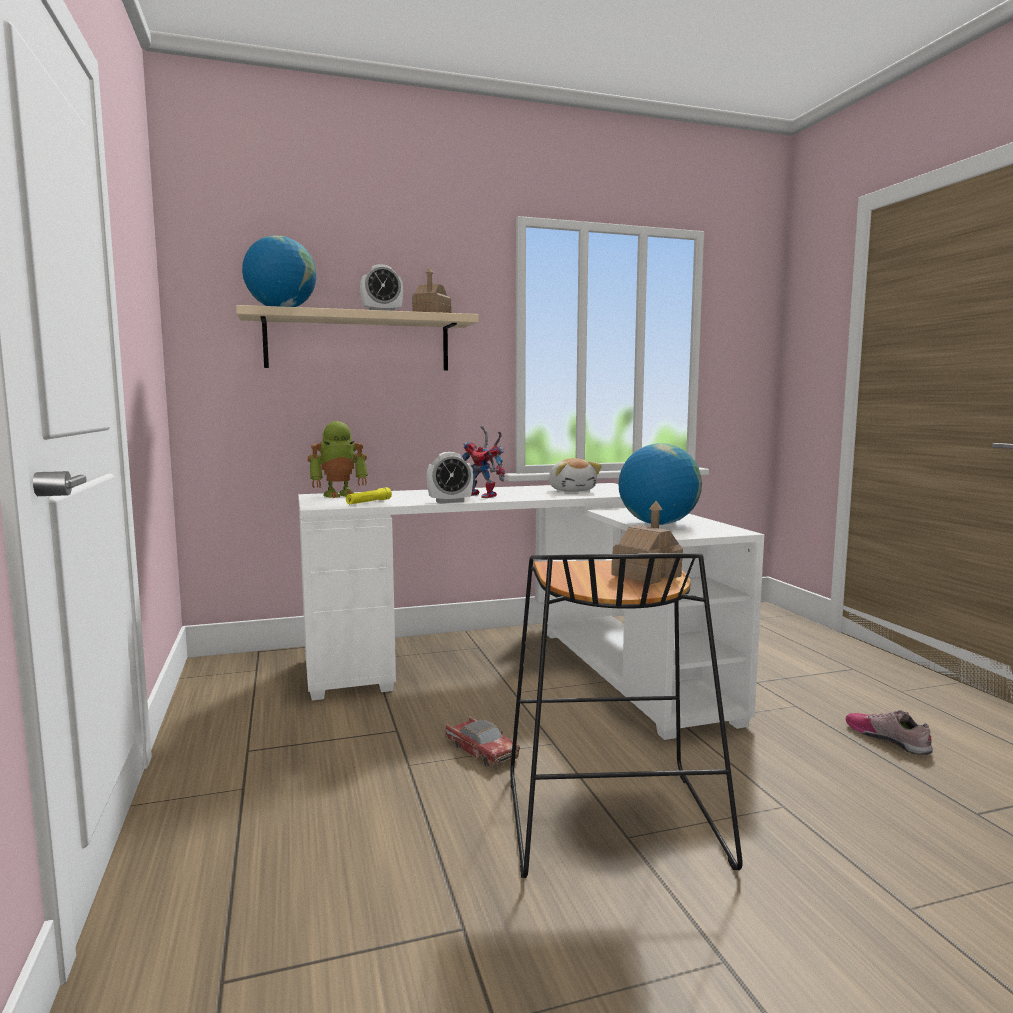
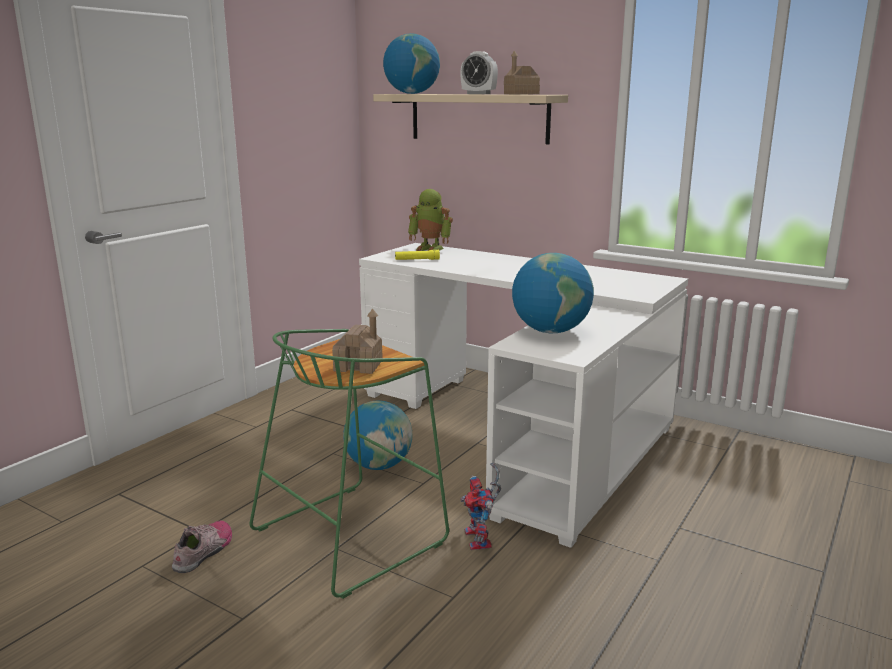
camera: 50 degrees right, 10 degrees up
alarm clock [427,452,473,503] -> none
toy car [445,716,520,768] -> globe [343,400,412,470]
toy robot [462,426,505,498] -> toy robot moved to [460,463,501,550]
black stool [510,553,743,878] -> green stool [249,329,449,599]
plush toy [549,458,602,492] -> none
shoe [846,710,933,755] -> shoe moved to [172,520,232,573]

